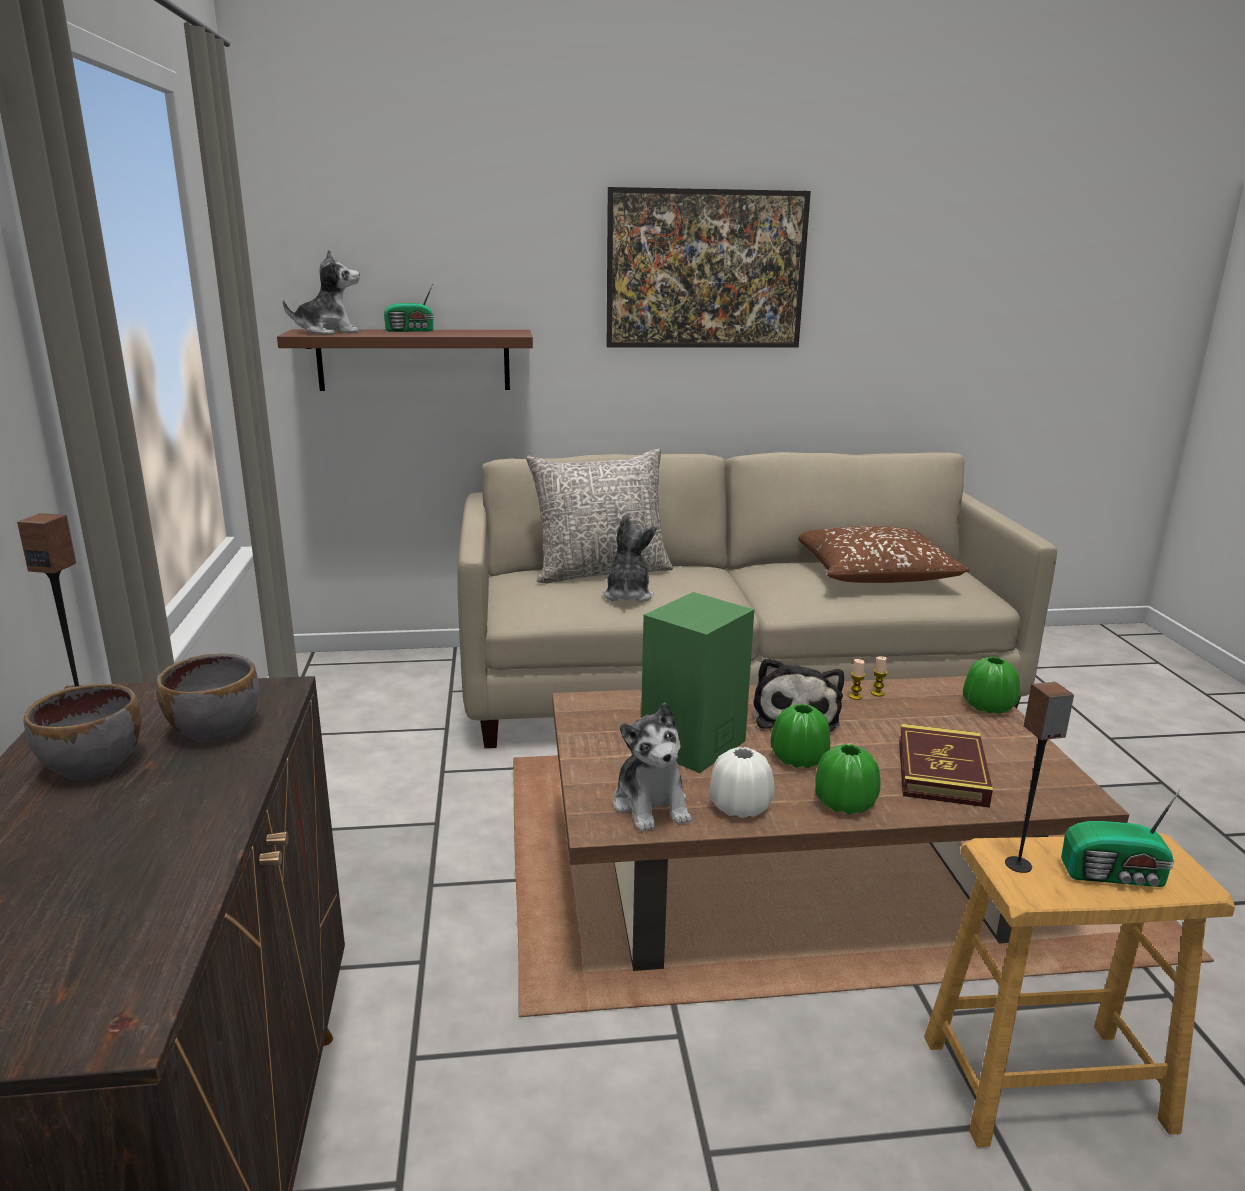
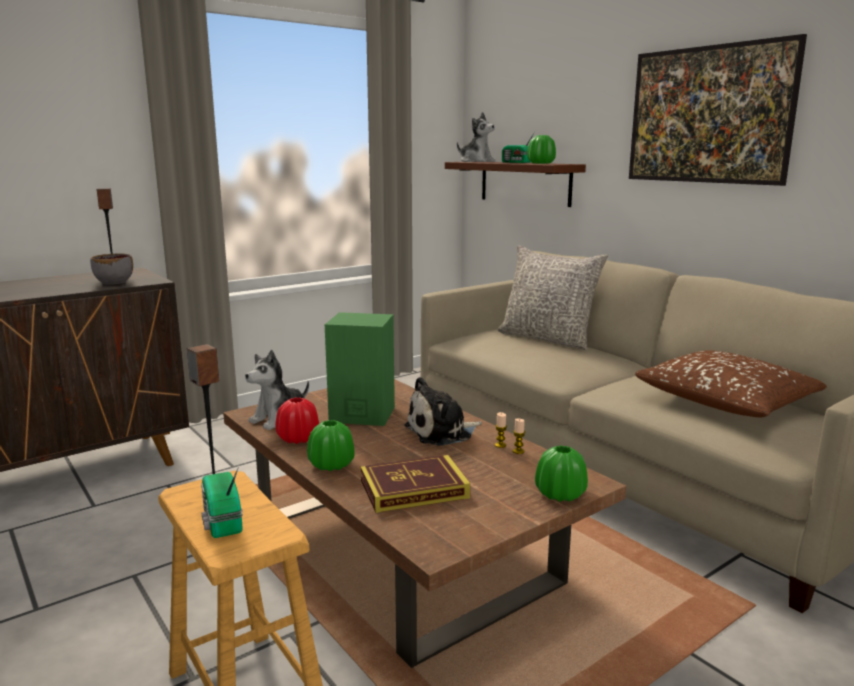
camera: 60 degrees right, 5 degrees down
grey bowl [24,683,141,780] -> none
plush toy [603,514,656,602] -> none
white vase [709,747,775,818] -> red vase [275,397,319,444]
green vase [771,704,830,768] -> green vase moved to [527,135,556,164]

